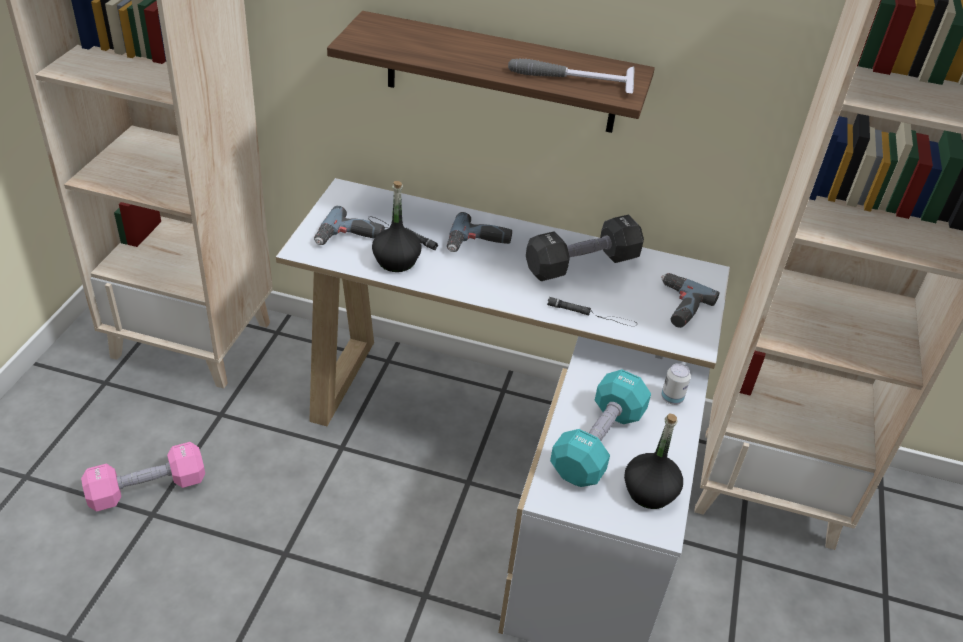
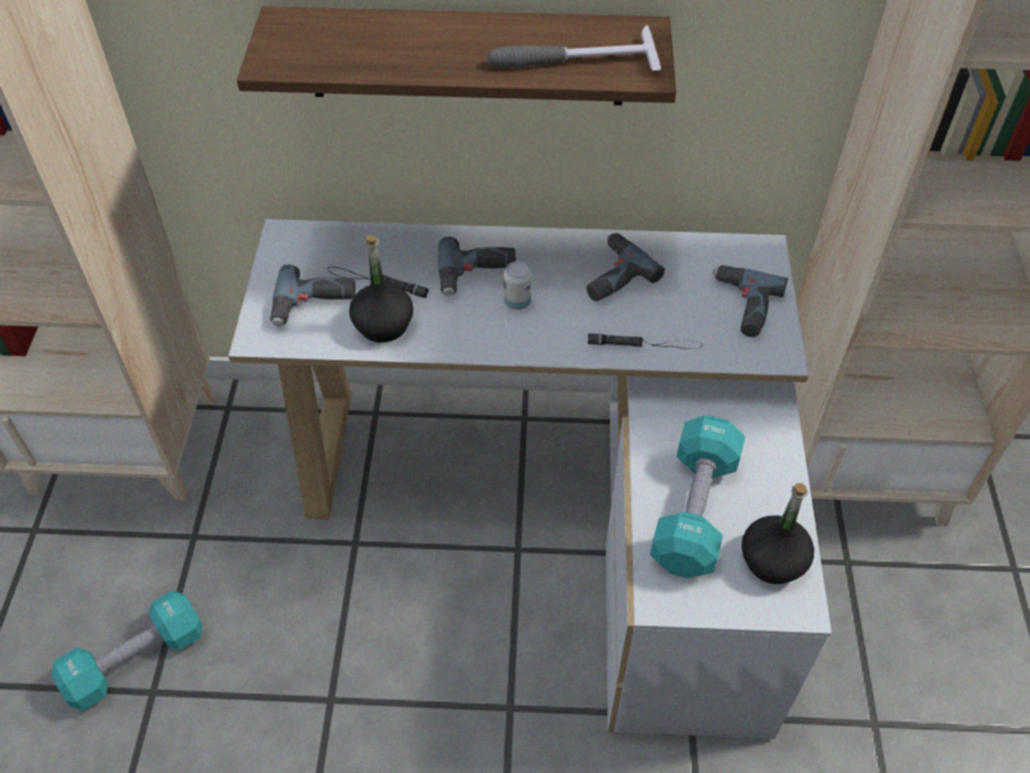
camera: 10 degrees left, 10 degrees up
pink dumbbell [81,442,205,512] -> turquoise dumbbell [51,591,203,711]
black dumbbell [526,215,644,281] -> power drill [586,233,665,301]
can [661,363,691,405] -> can moved to [503,261,532,310]

